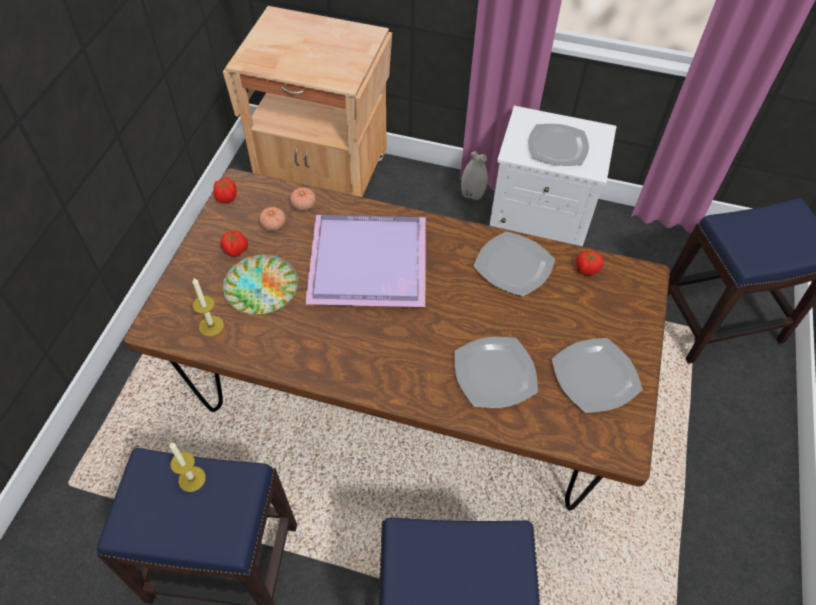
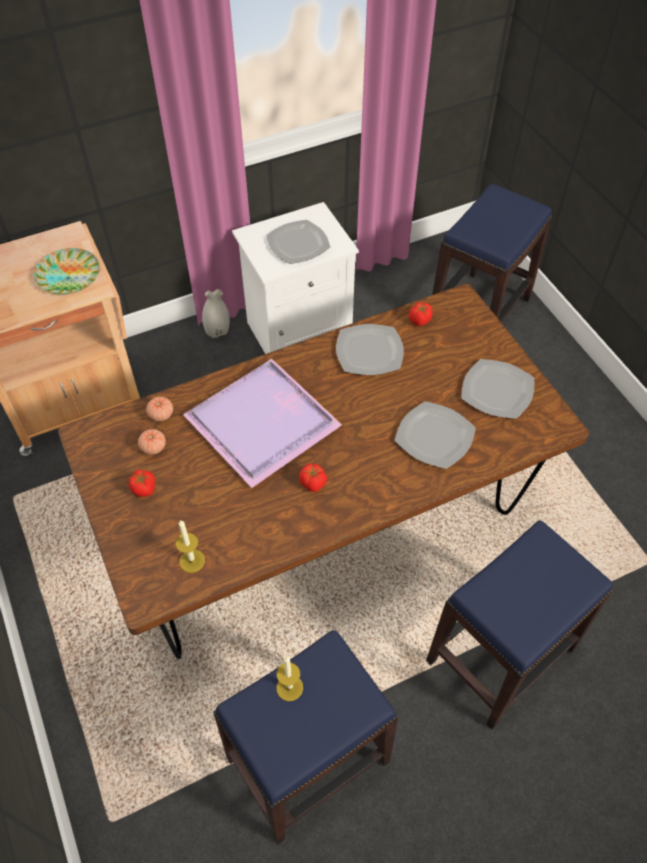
camera: 40 degrees left, 0 degrees up
tomato [213,177,237,203] -> tomato moved to [299,464,327,492]
plate [223,255,298,315] -> plate moved to [34,248,100,294]

